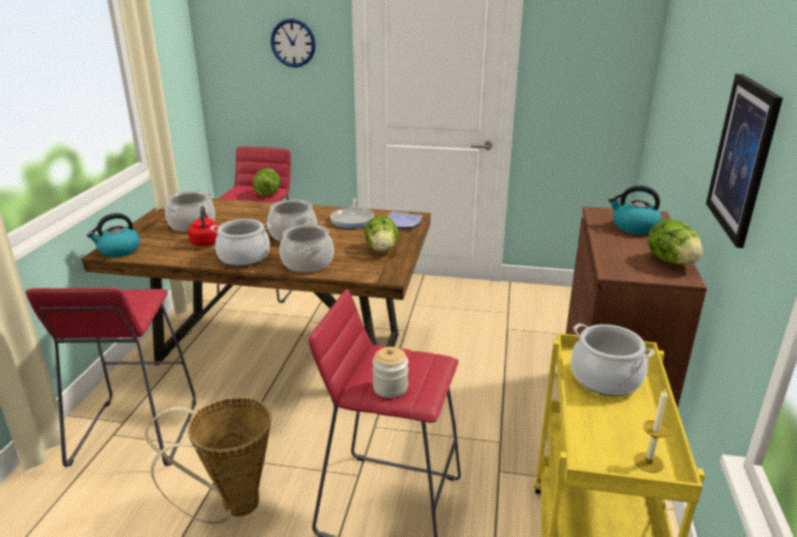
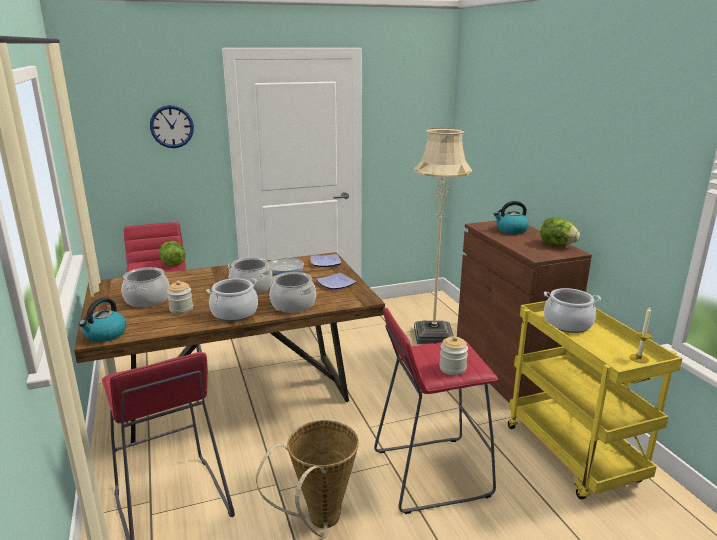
camera: 30 degrees left, 5 degrees down
red kettle [188,206,218,246] -> jar [167,281,193,314]
lettuce [364,215,399,252] -> plate [316,273,357,290]
picture [706,74,783,248] -> none
none -> beige floor lamp [414,128,472,344]

